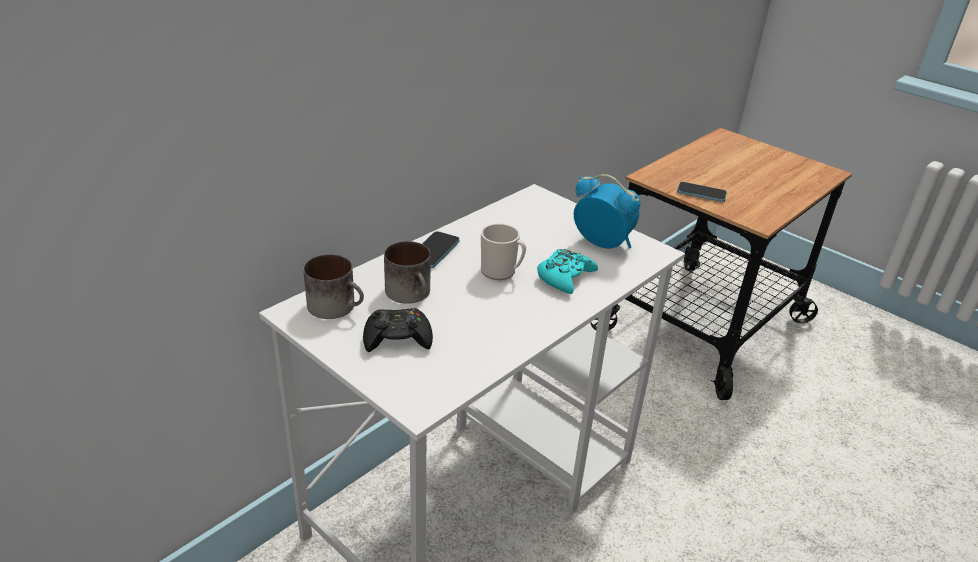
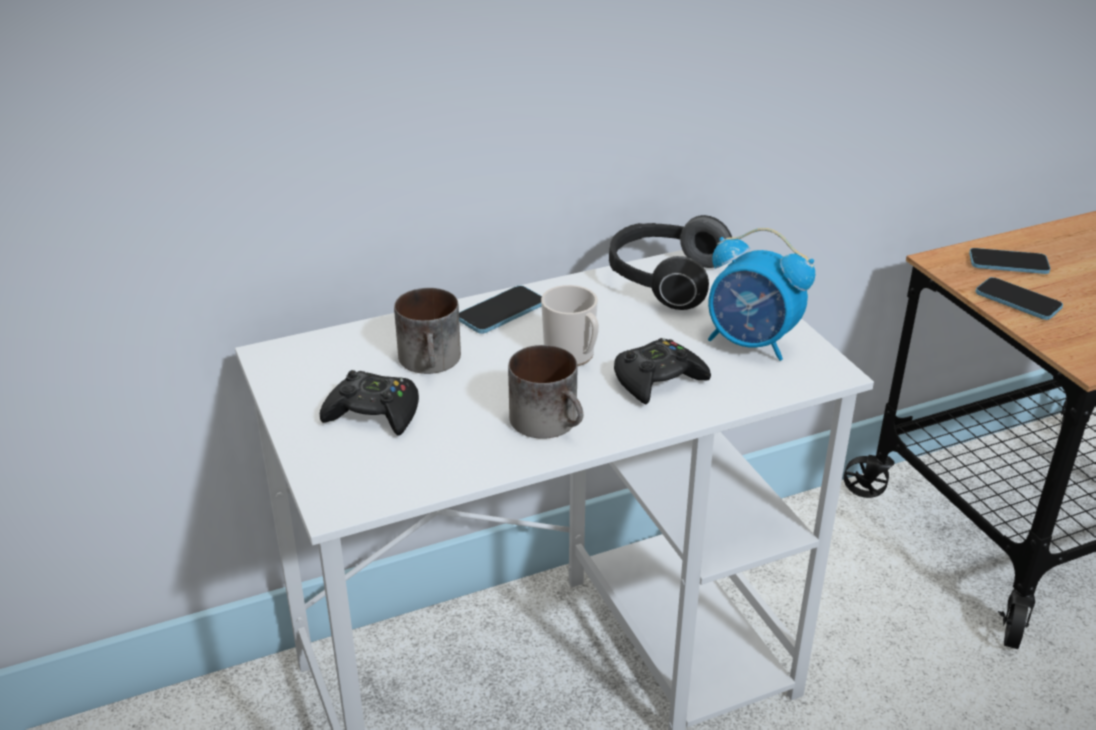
camera: 25 degrees right, 0 degrees up
mug [303,254,364,319] -> mug moved to [508,345,583,439]
turquoise game controller [537,249,598,294] -> black game controller [614,338,711,405]
alarm clock [574,174,641,249] -> alarm clock turned 150 degrees clockwise [708,228,815,361]
none -> headphones [609,215,732,310]
none -> phone [969,248,1051,274]

